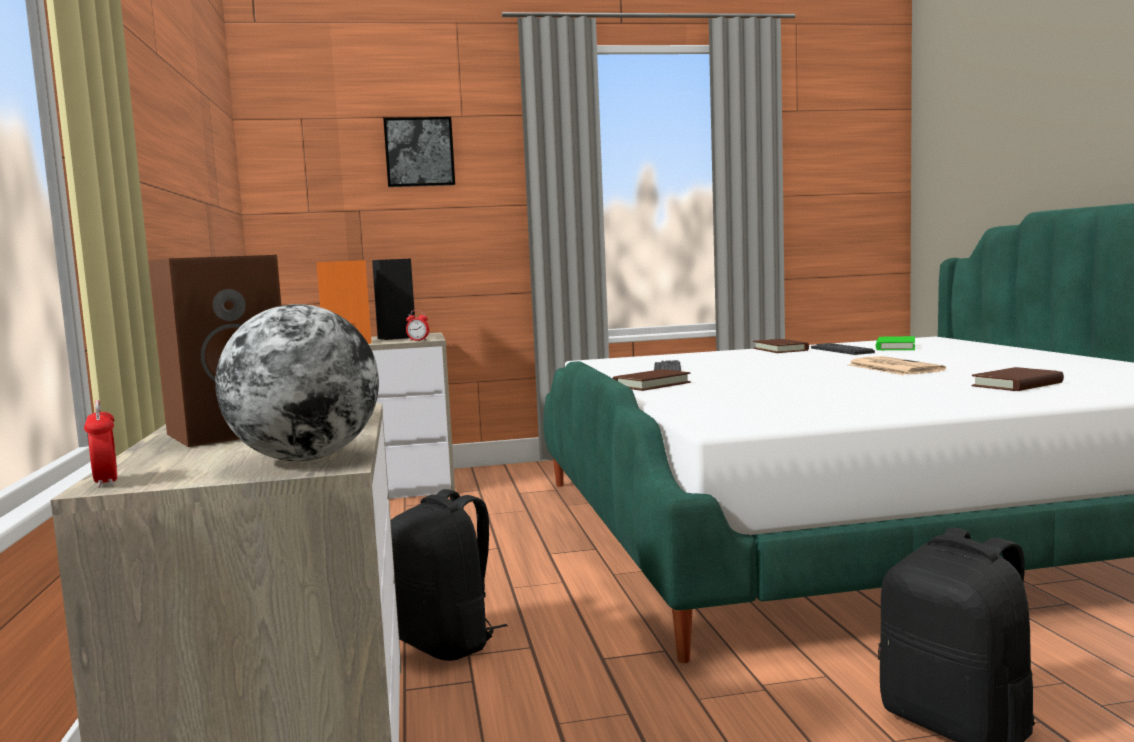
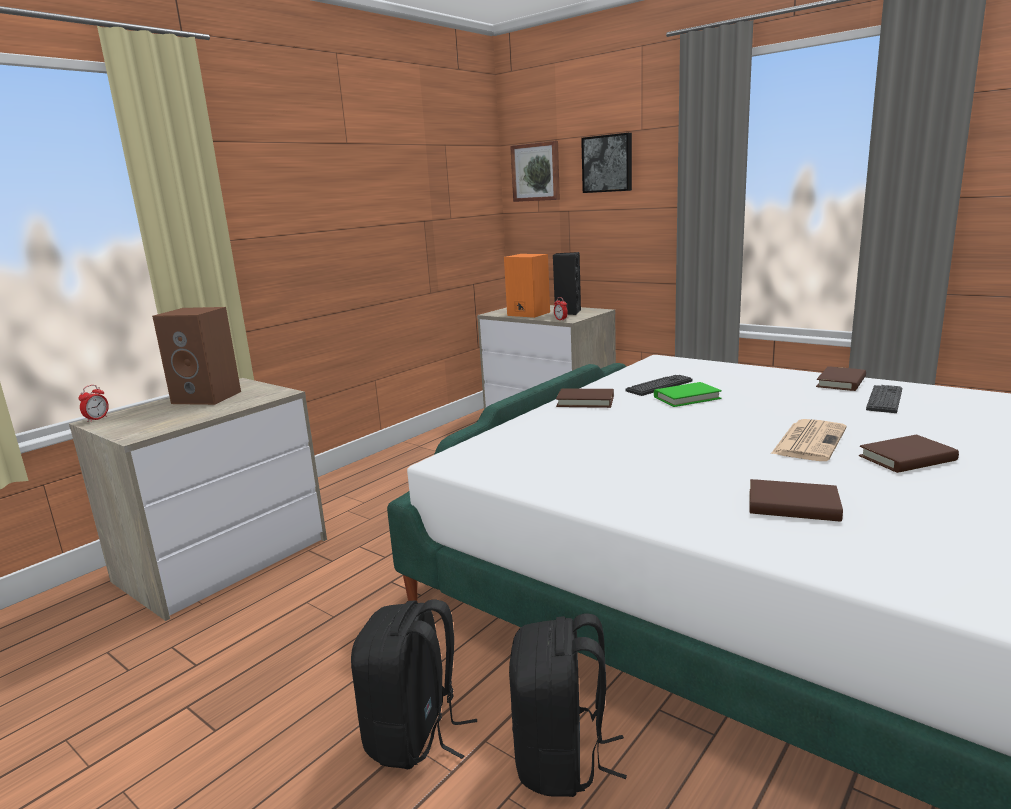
camera: 50 degrees right, 10 degrees up
globe [215,304,379,461] -> none
black backpack [391,489,508,661] -> black backpack moved to [509,613,627,797]
green book [876,336,915,350] -> green book moved to [654,382,722,407]
none -> picture [510,141,560,202]
none -> brown book [859,435,959,473]

